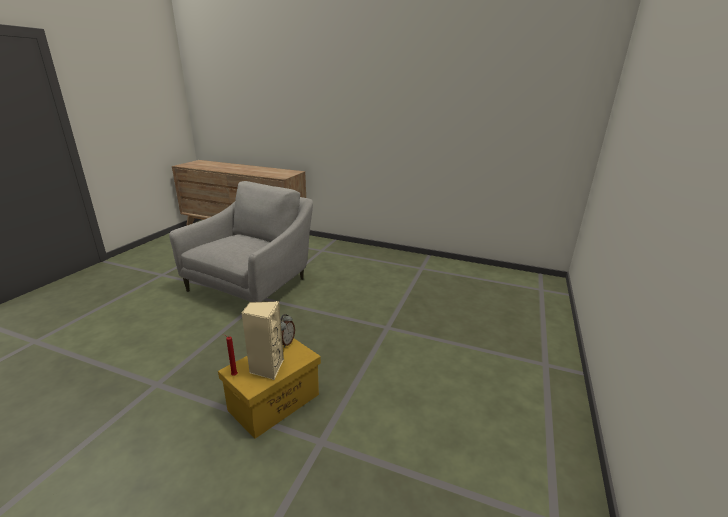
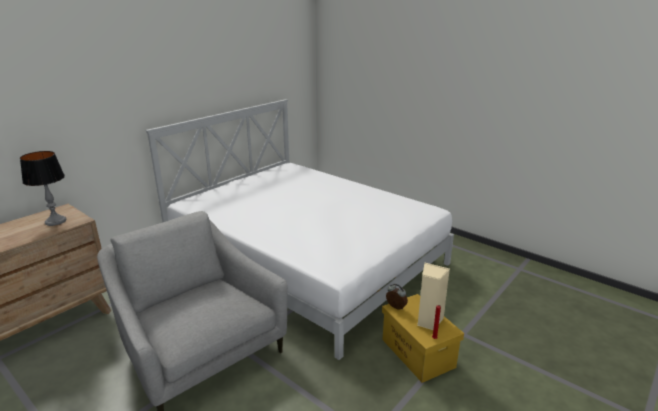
camera: 70 degrees left, 0 degrees up
none -> table lamp [20,151,66,226]
none -> white bed [145,99,454,360]

